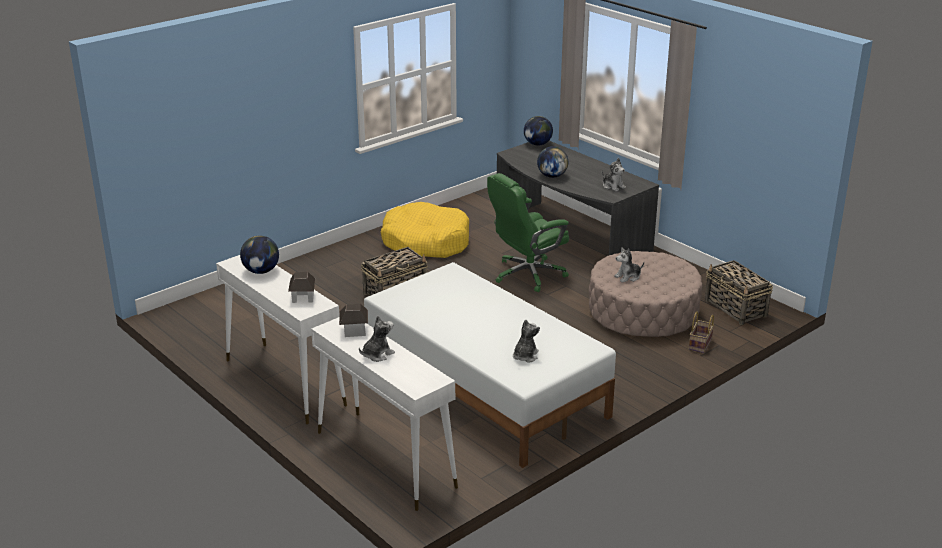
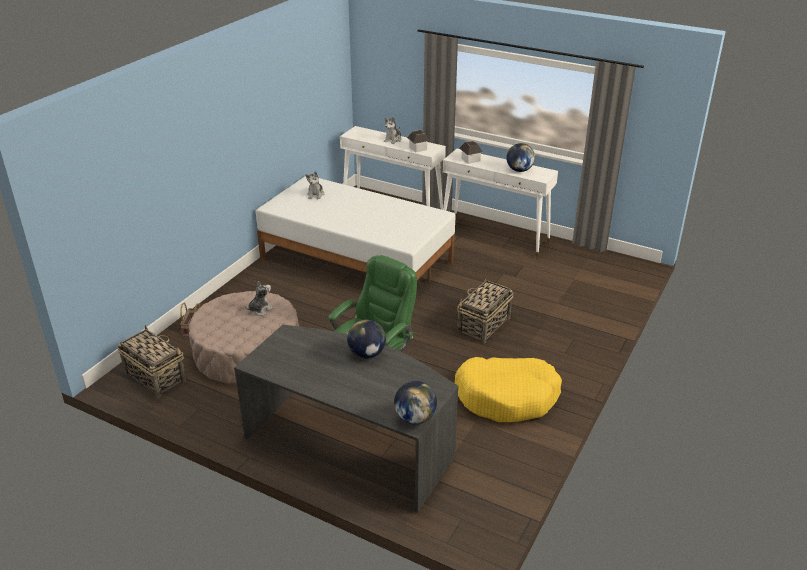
camera: 160 degrees right, 5 degrees up
plush toy [602,158,626,192] -> none

